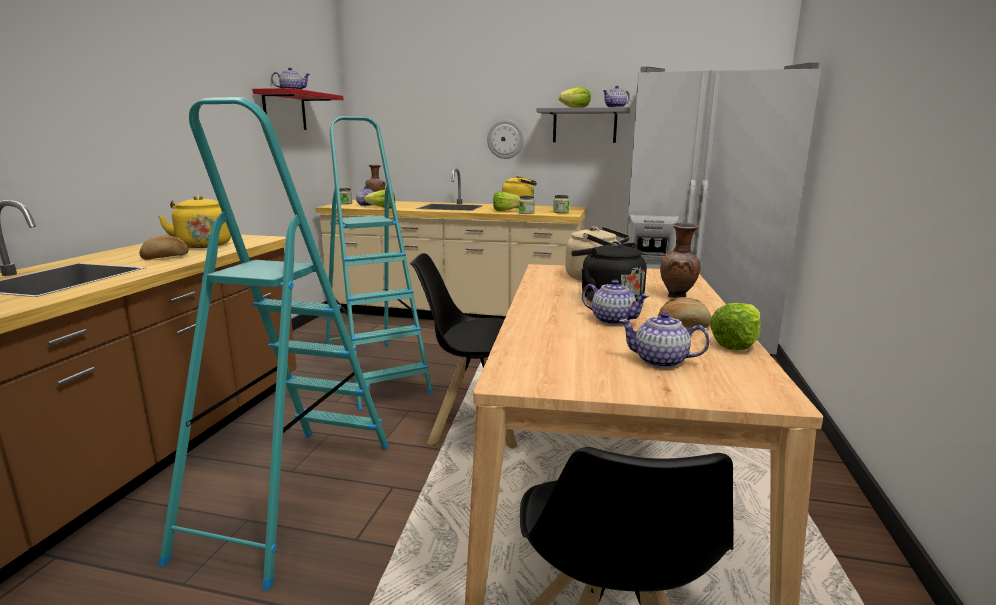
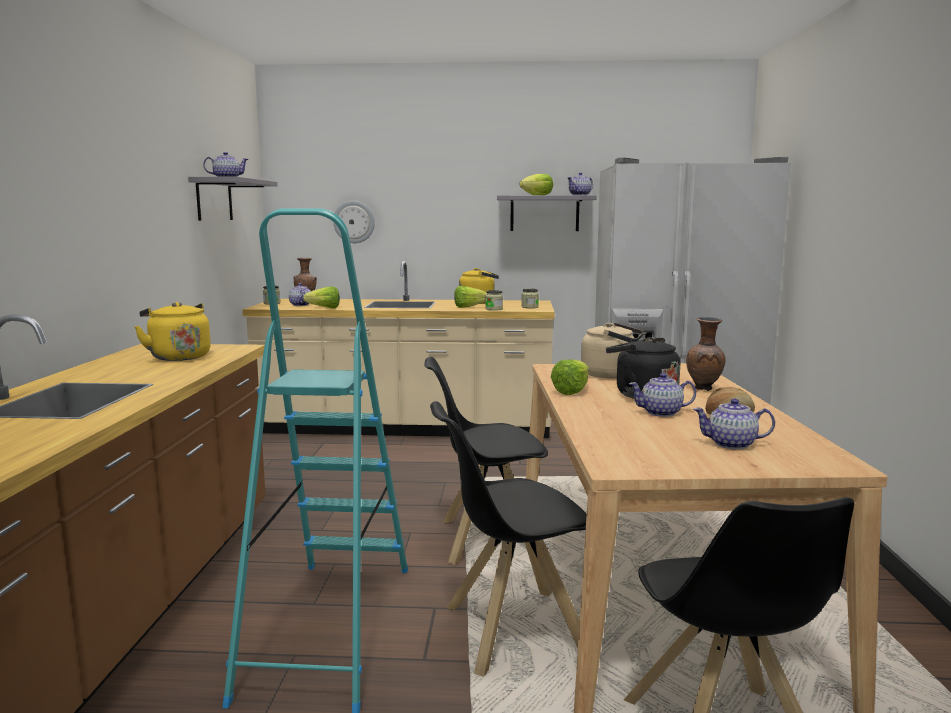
camera: 10 degrees left, 5 degrees down
bread [139,235,189,260] -> none
red shelf [252,88,344,130] -> grey shelf [188,176,278,221]
turquoise step ladder [325,116,433,410] -> none
wall clock [487,120,524,159] -> wall clock moved to [333,201,375,243]
teapot [582,280,650,325] -> teapot turned 150 degrees clockwise [629,373,696,417]
lettuce [710,303,761,350] -> lettuce moved to [551,359,589,395]
none -> black chair [430,401,587,677]

